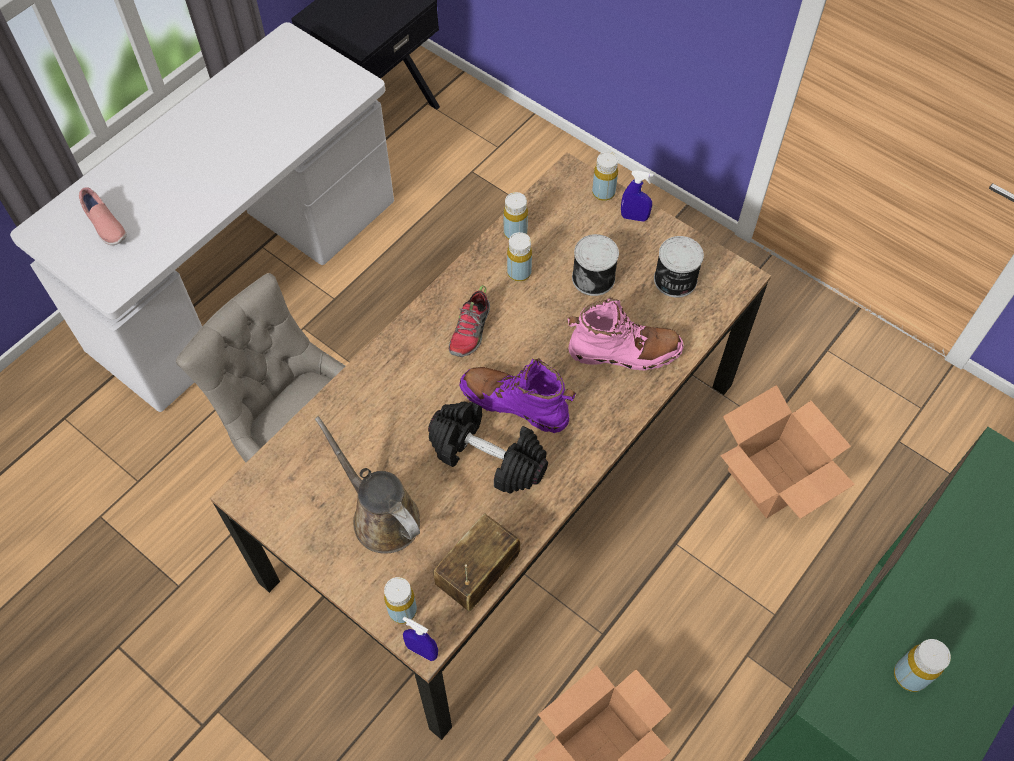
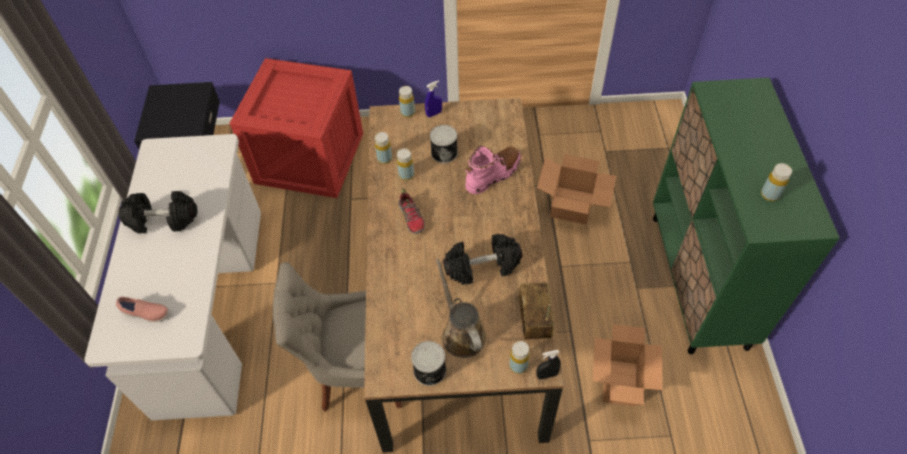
camera: 40 degrees left, 5 degrees down
brown watering can [315,416,420,554] -> brown watering can turned 60 degrees clockwise [436,259,486,358]
blue spray bottle [402,617,438,661] -> black spray bottle [536,350,561,380]
purple boot [459,358,576,433] -> none
can [654,236,704,298] -> can moved to [411,341,446,386]
none -> black dumbbell [118,191,197,233]
none -> crate [229,58,363,198]

